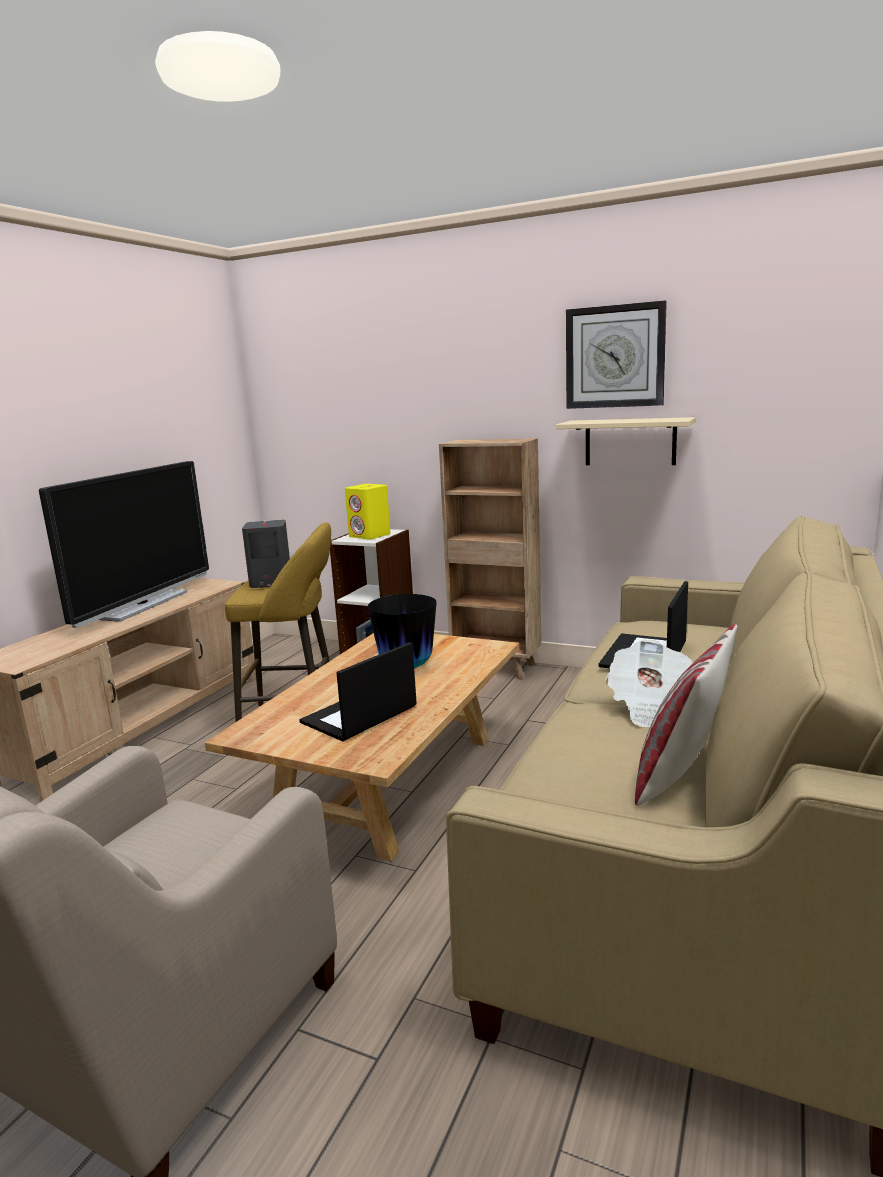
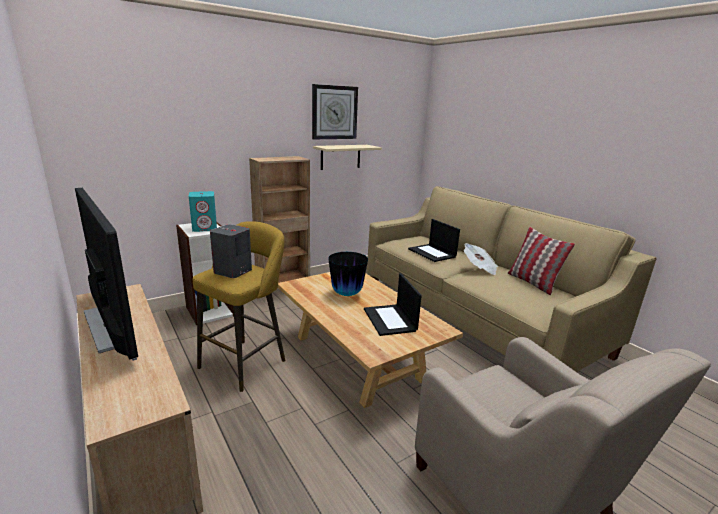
camera: 60 degrees left, 5 degrees up
yellow speaker [345,484,391,540] -> turquoise speaker [189,191,217,232]

